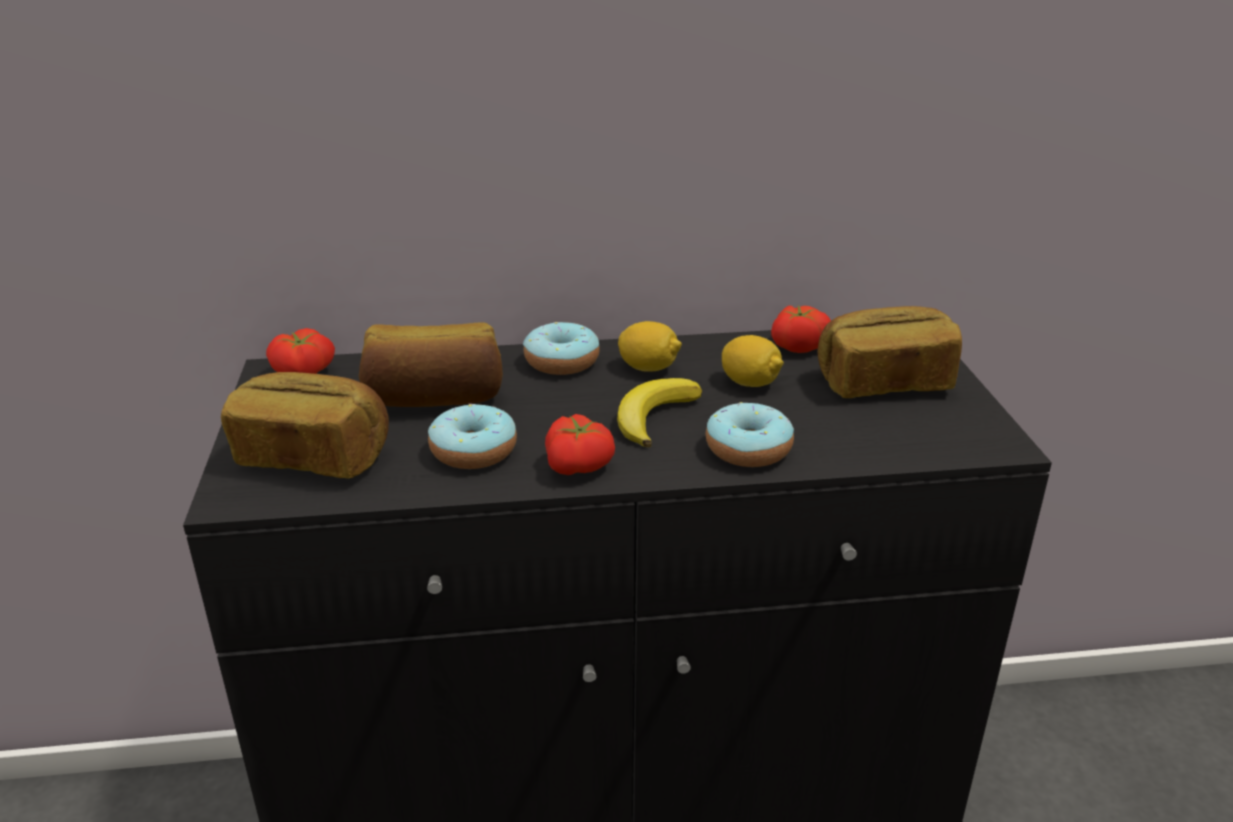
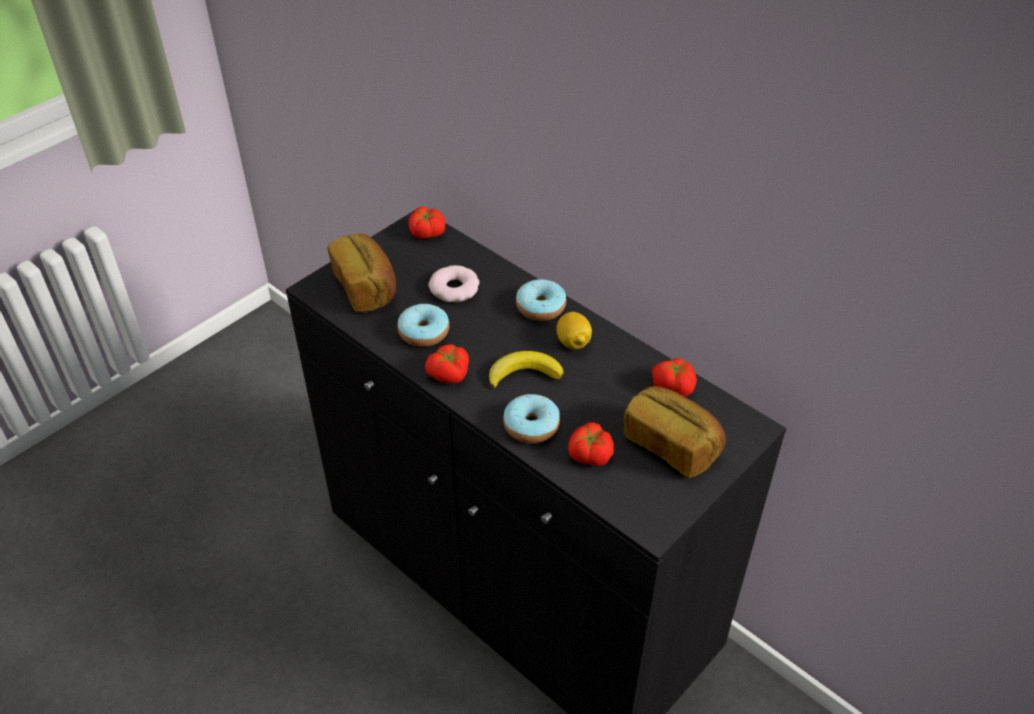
camera: 50 degrees right, 15 degrees up
bread [359,322,503,407] -> donut [428,265,479,302]
lemon [722,335,784,387] -> none
none -> tomato [568,422,614,466]

